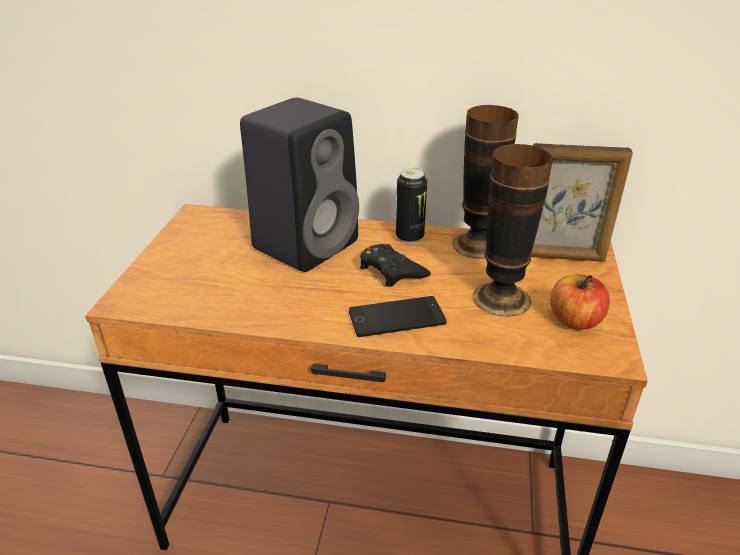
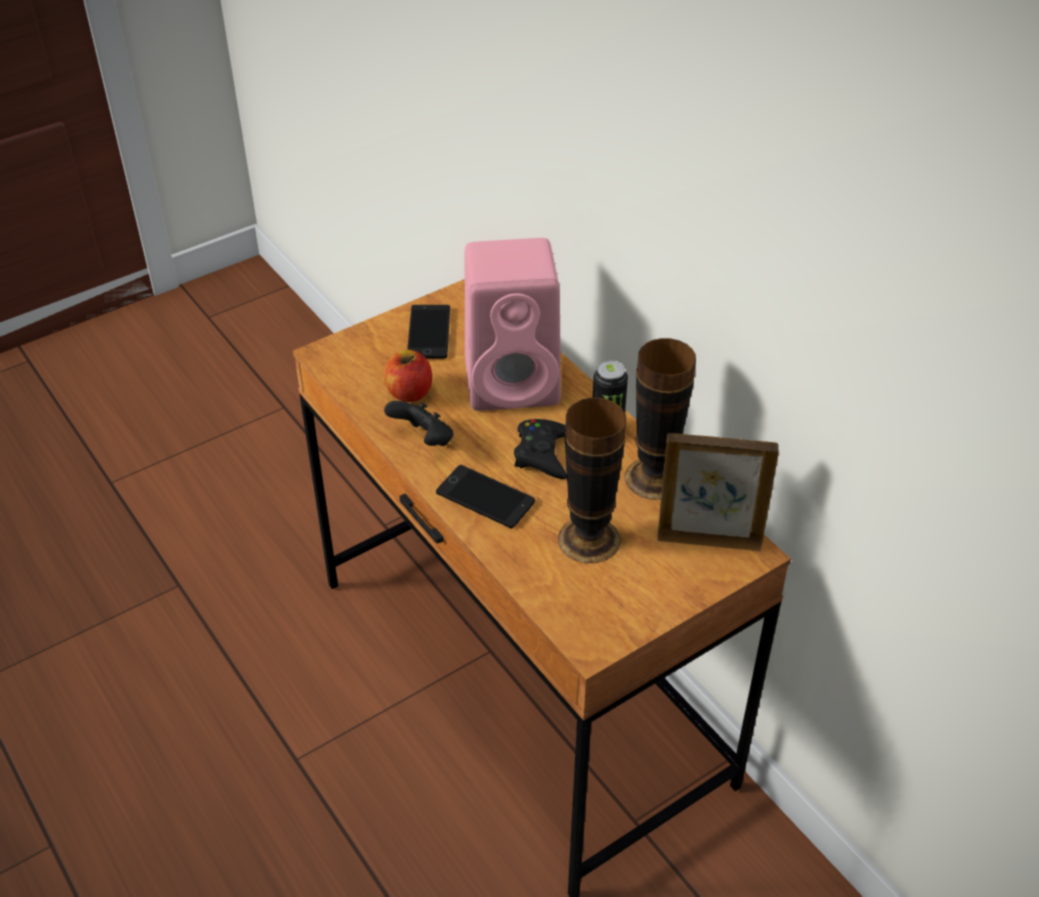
camera: 45 degrees right, 10 degrees up
black speaker [240,97,359,272] -> pink speaker [464,238,561,411]
picture frame [531,143,633,262] -> picture frame turned 135 degrees clockwise [657,433,778,551]
apple [550,274,610,330] -> apple moved to [384,350,432,402]
none -> black game controller [384,401,453,446]
none -> phone [407,305,450,359]

